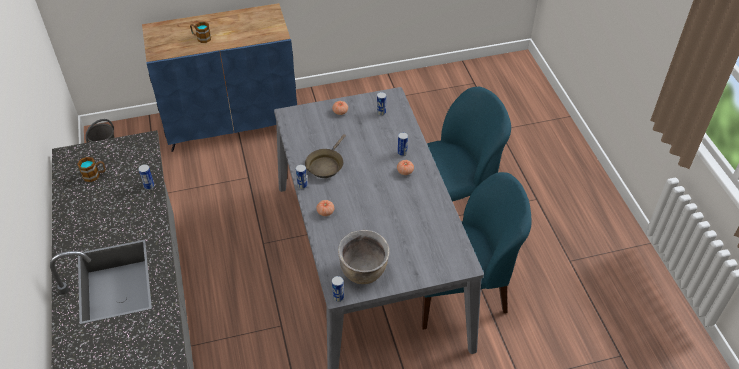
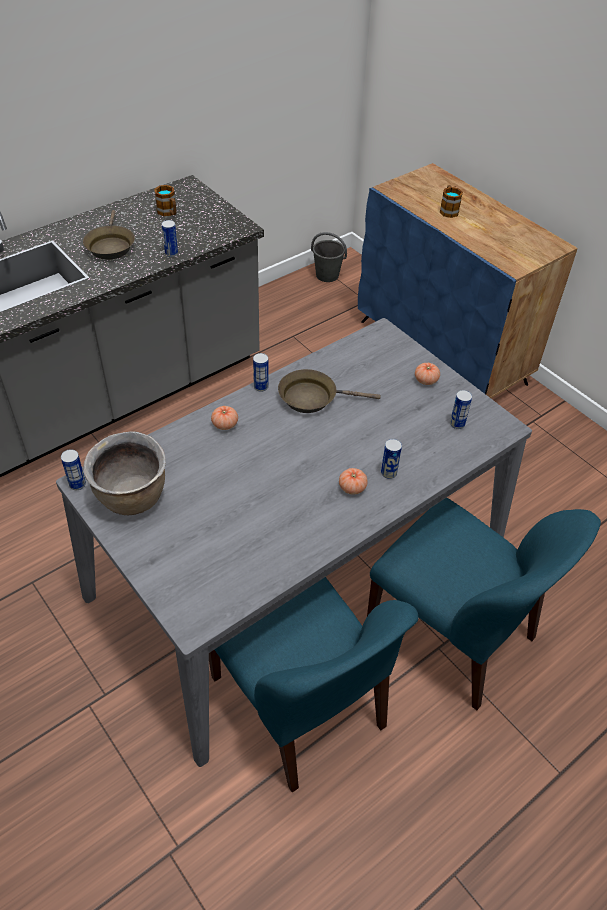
camera: 65 degrees right, 0 degrees up
none -> brown frying pan [83,210,135,260]

